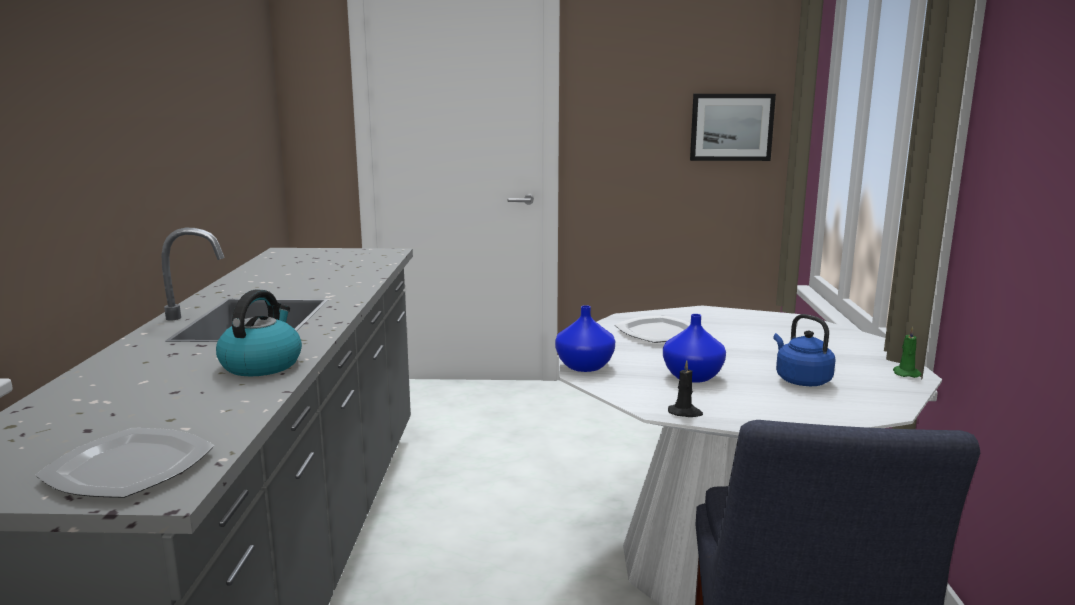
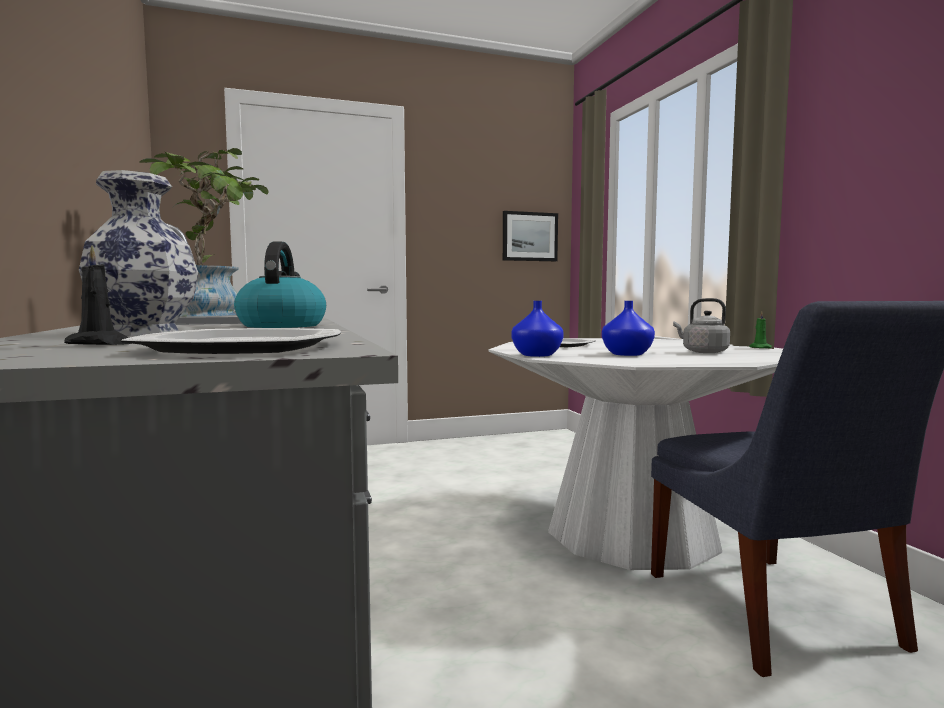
camera: 20 degrees left, 10 degrees down
black candle [668,360,703,417] -> black candle moved to [64,245,132,345]
blue kettle [773,314,835,386] -> grey kettle [673,298,730,353]
none -> vase [79,170,198,336]
none -> potted plant [140,148,269,316]

